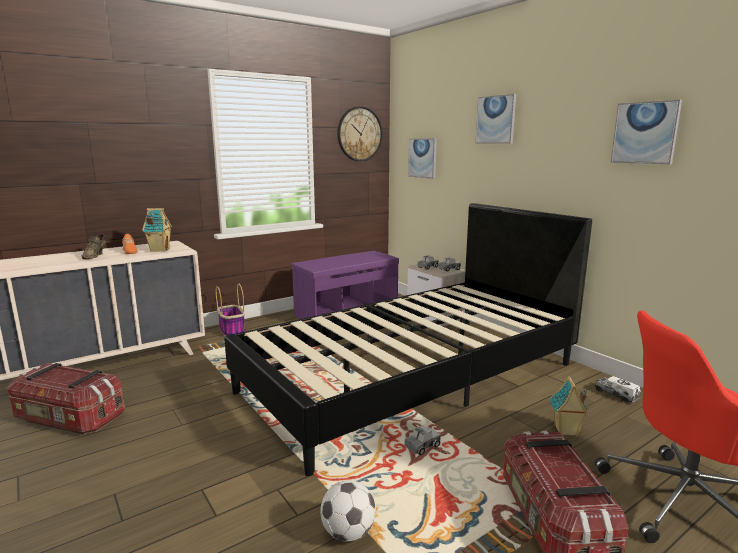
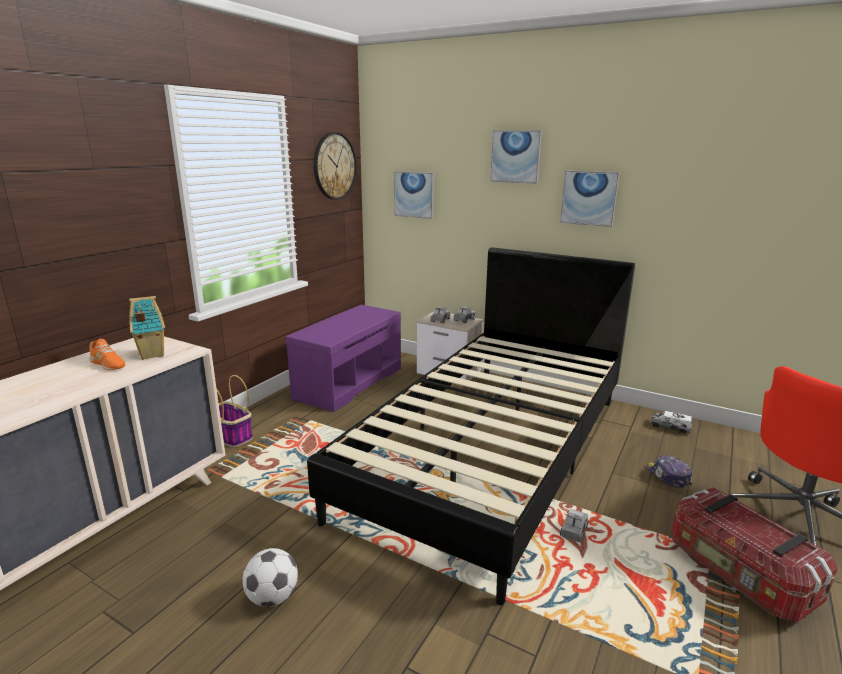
camera: 25 degrees left, 5 degrees up
storage box [7,363,125,435] -> none
brown shoe [82,234,106,259] -> none
football [320,480,376,541] -> football moved to [242,548,298,607]
toy house [549,376,589,436] -> cap [647,455,693,488]
picture [611,100,682,164] -> picture moved to [560,171,619,227]

